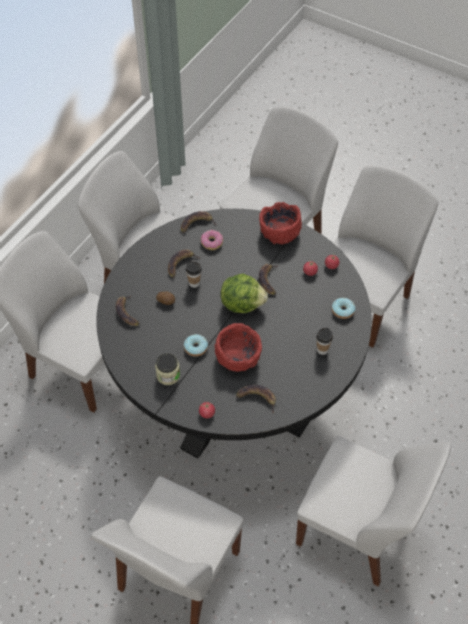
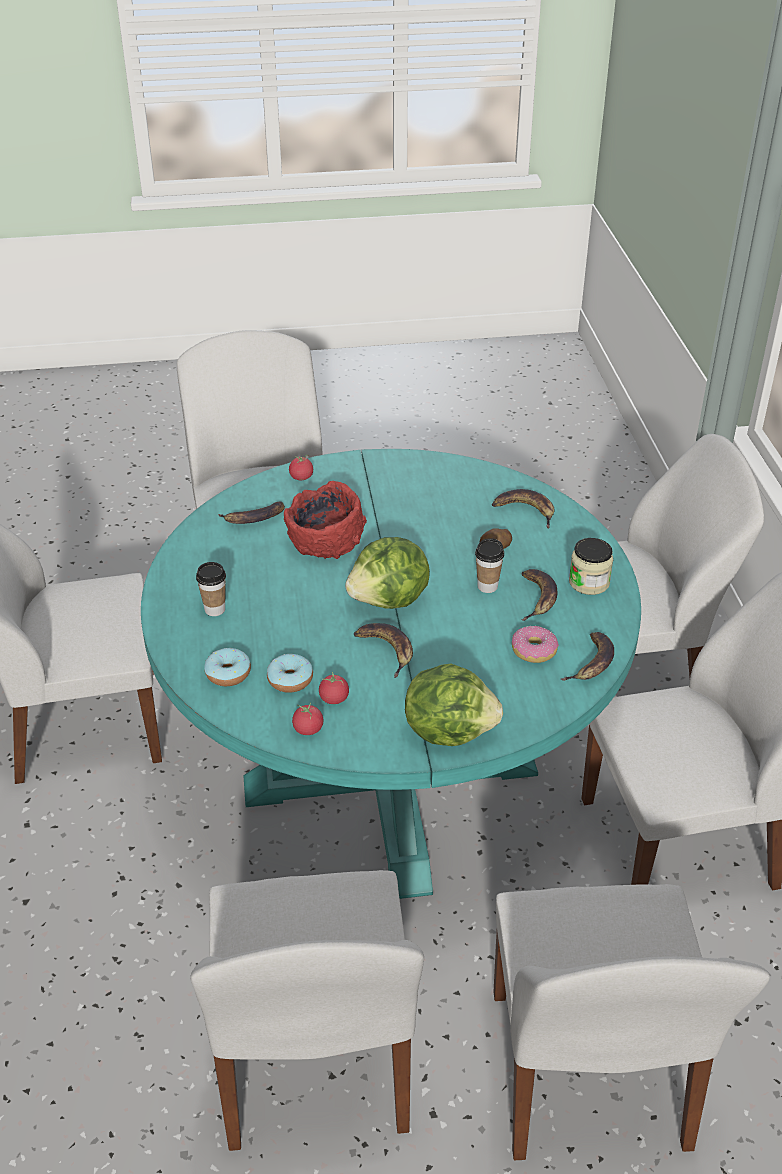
camera: 140 degrees right, 15 degrees down
black dining table [96,209,372,459] -> turquoise dining table [141,449,641,899]
jar [155,353,180,385] -> jar moved to [569,538,613,595]
donut [184,334,208,357] -> donut moved to [267,654,313,693]
red bowl [259,202,302,244] -> lettuce [405,664,503,746]

